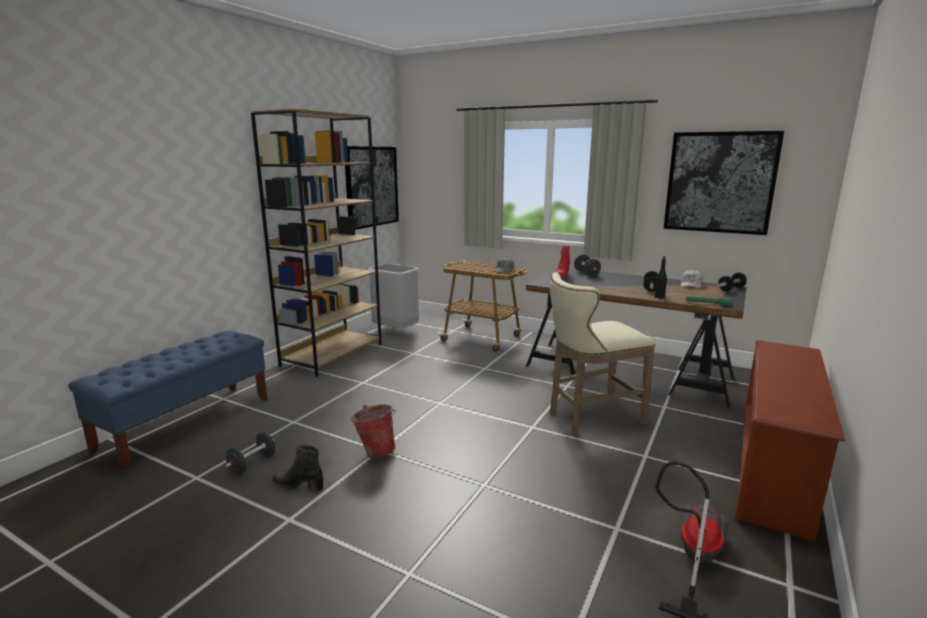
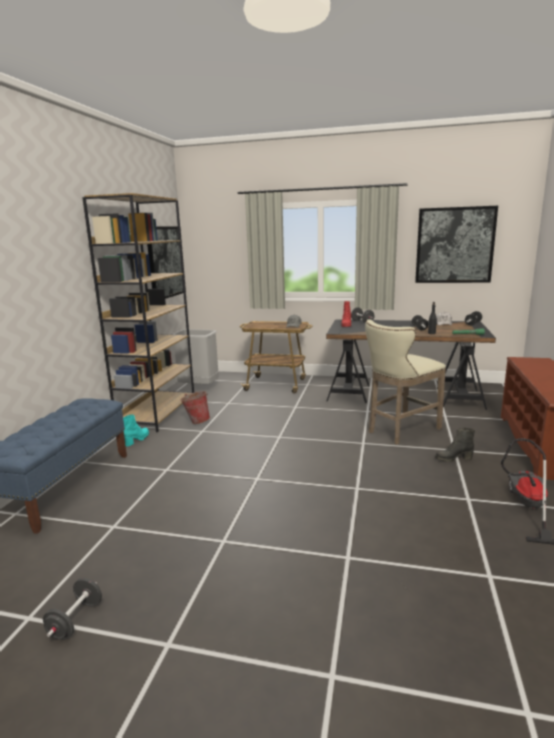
camera: 15 degrees left, 0 degrees up
black dumbbell [225,432,275,474] -> black dumbbell moved to [43,578,102,640]
black boot [272,445,323,492] -> black boot moved to [435,428,475,462]
bucket [351,404,396,458] -> bucket moved to [180,391,210,424]
none -> turquoise boot [123,414,149,447]

